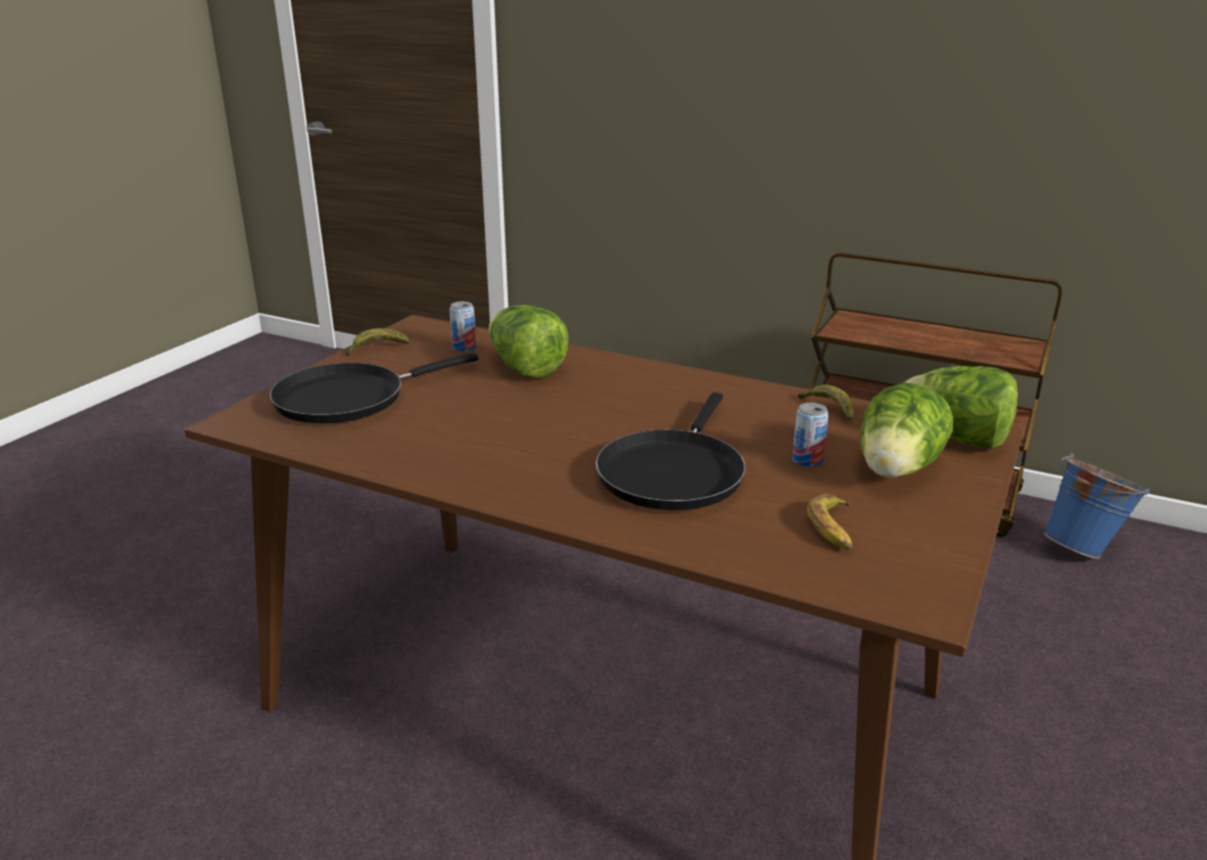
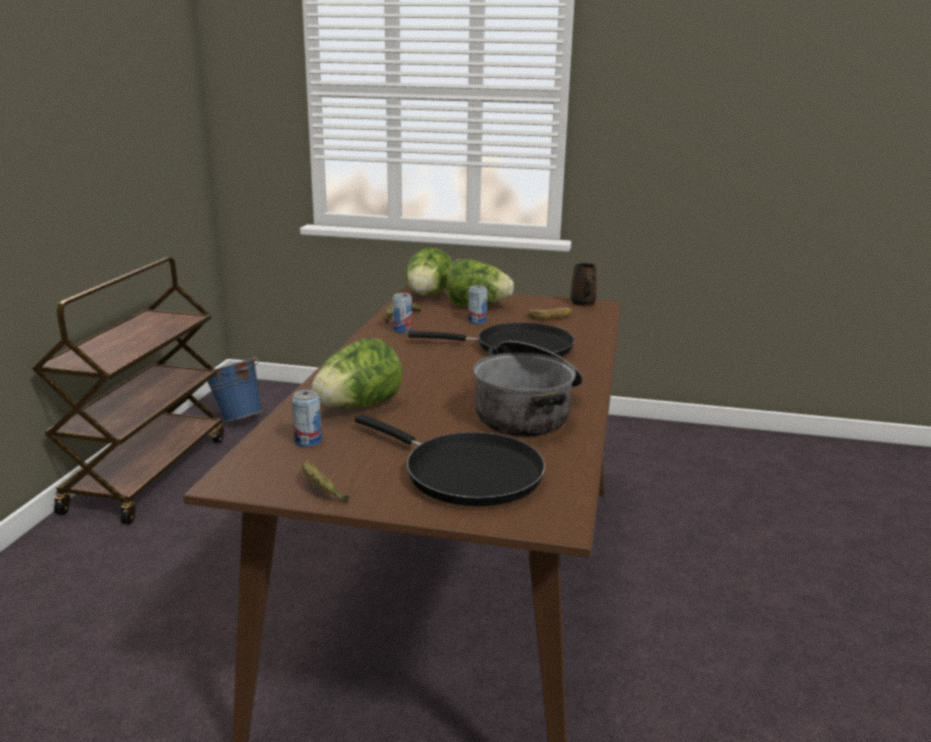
camera: 105 degrees left, 5 degrees down
none -> can [392,293,412,333]
none -> cooking pot [473,341,583,437]
none -> brown mug [570,263,596,306]

